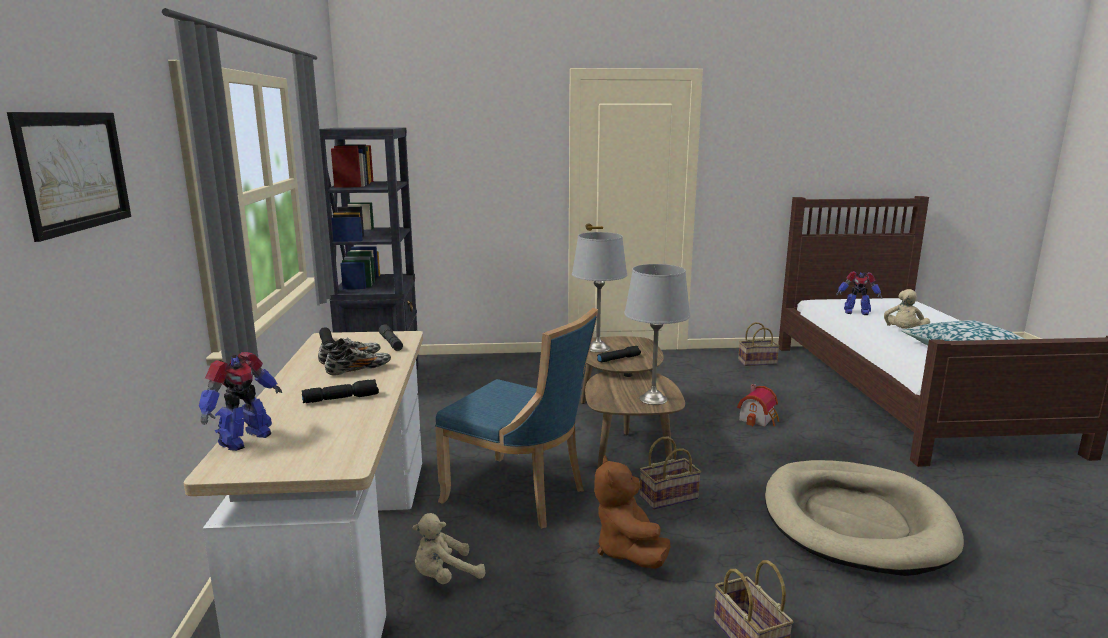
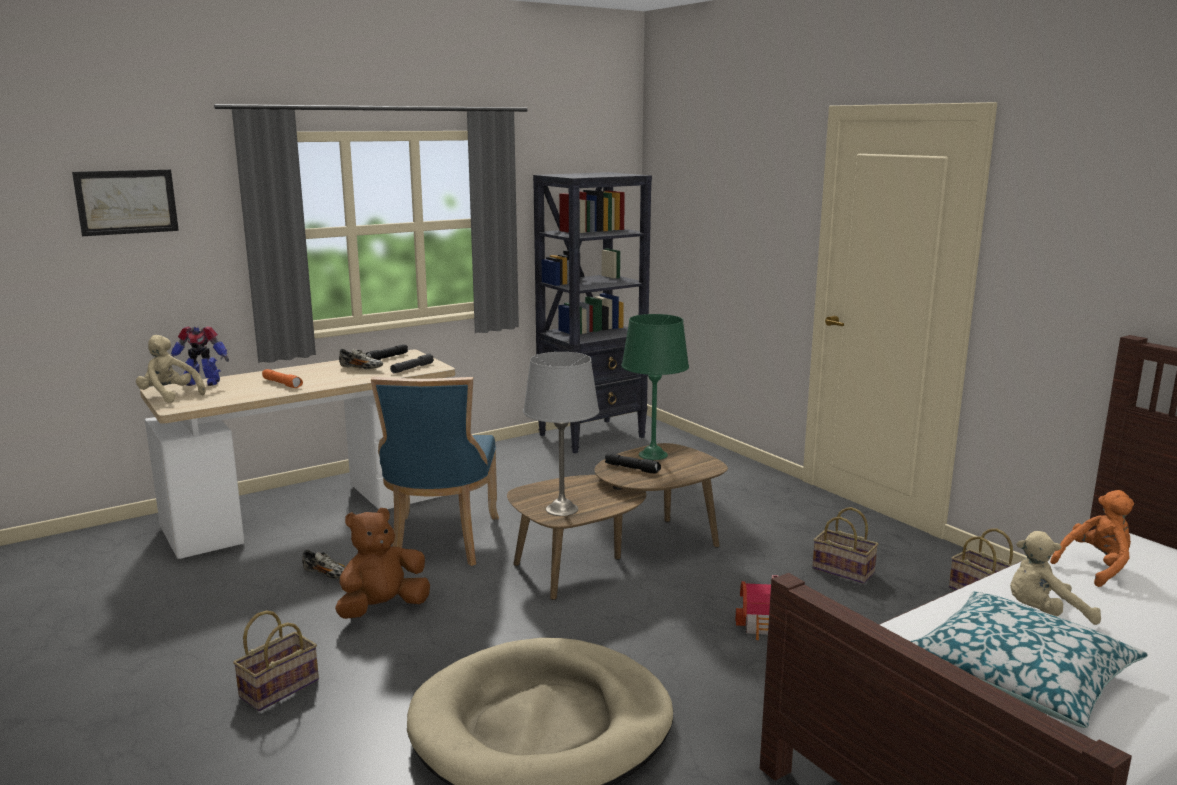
camera: 60 degrees right, 0 degrees up
black flashlight [301,379,379,403] -> orange flashlight [262,369,303,388]
shoe [325,347,391,376] -> shoe moved to [302,550,346,579]
beige plush toy [413,513,485,584] -> beige plush toy moved to [136,335,206,403]
grey table lamp [572,232,627,352] -> green table lamp [621,314,689,460]
basket [640,437,701,510] -> basket moved to [812,507,878,584]
toy robot [836,271,882,315] -> orange plush toy [1050,490,1134,587]

